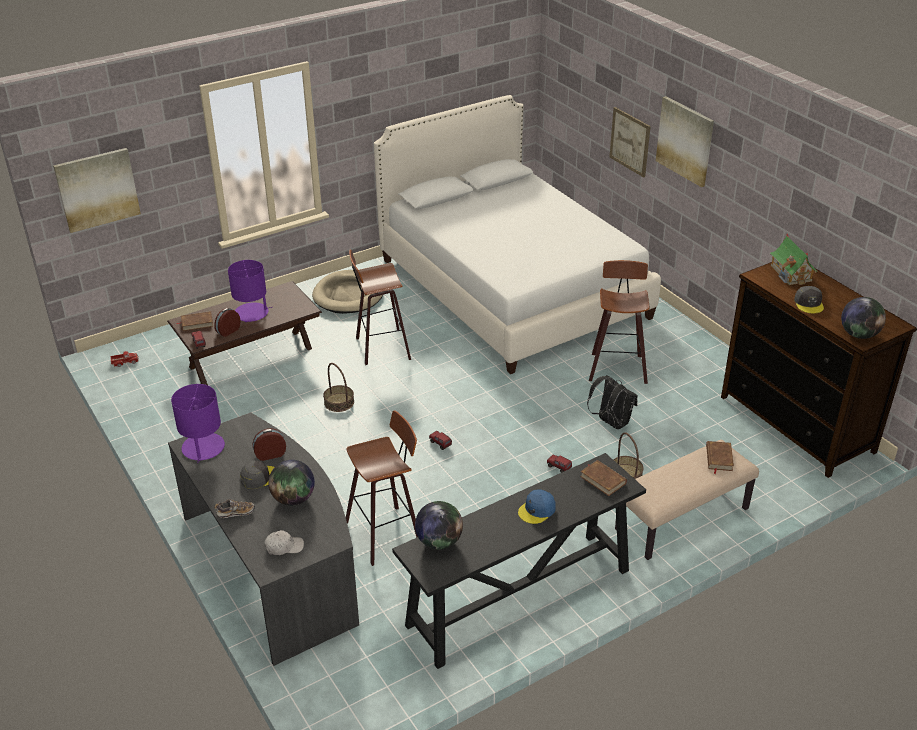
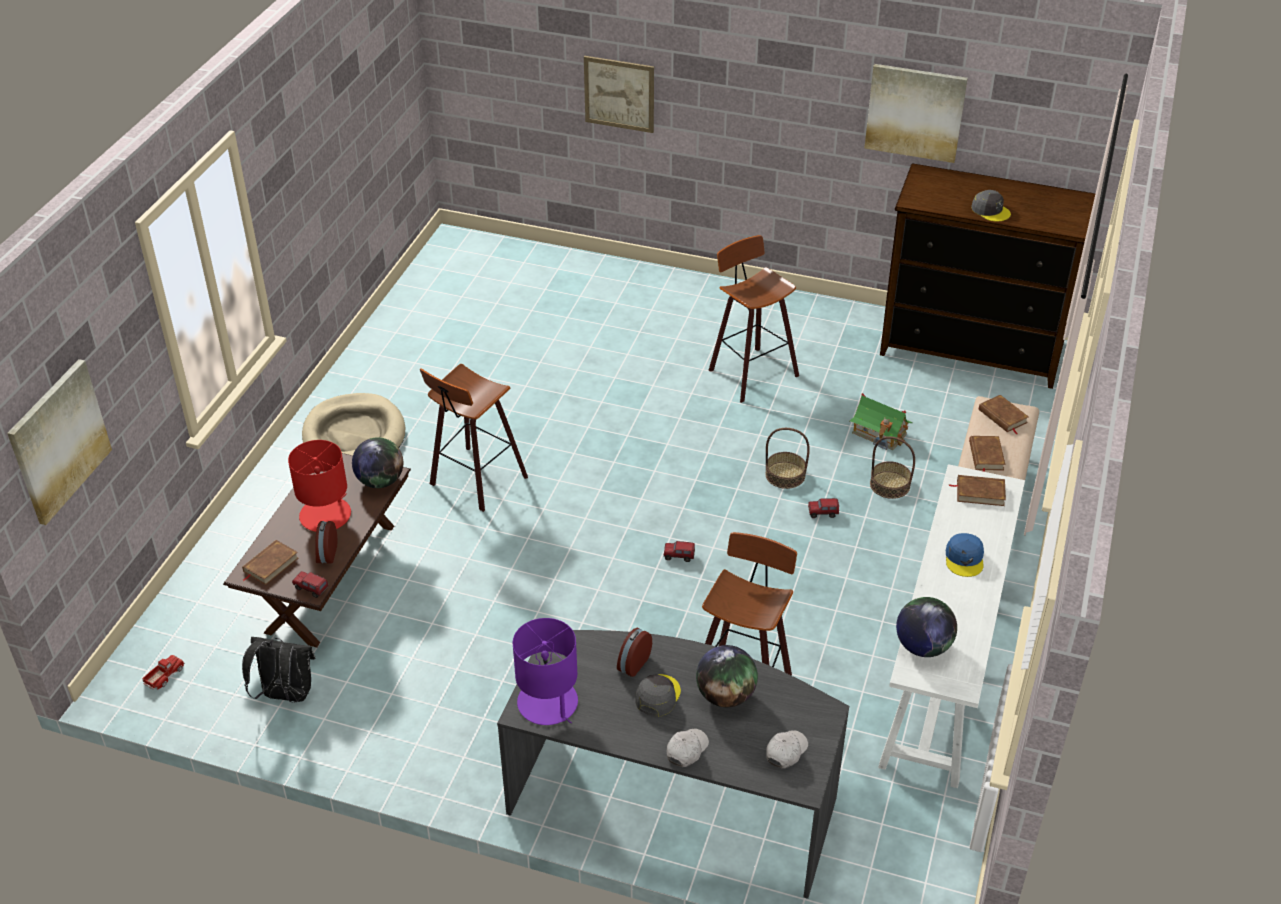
camera: 40 degrees left, 5 degrees up
shoe [214,499,255,518] -> white cap [667,729,709,767]
purple table lamp [228,260,272,322] -> red table lamp [288,440,351,532]
basket [323,363,354,412] -> basket moved to [765,428,810,489]
white bed [374,95,661,374] -> none
black console table [392,453,646,669] -> white console table [878,464,1025,788]
black backpack [587,375,638,429] -> black backpack moved to [242,637,315,703]
picture [656,96,714,187] -> picture moved to [865,64,968,163]
toy house [770,233,818,285] -> toy house moved to [850,393,913,450]
globe [841,297,886,339] -> globe moved to [352,437,403,488]
none -> brown book [969,436,1005,472]

